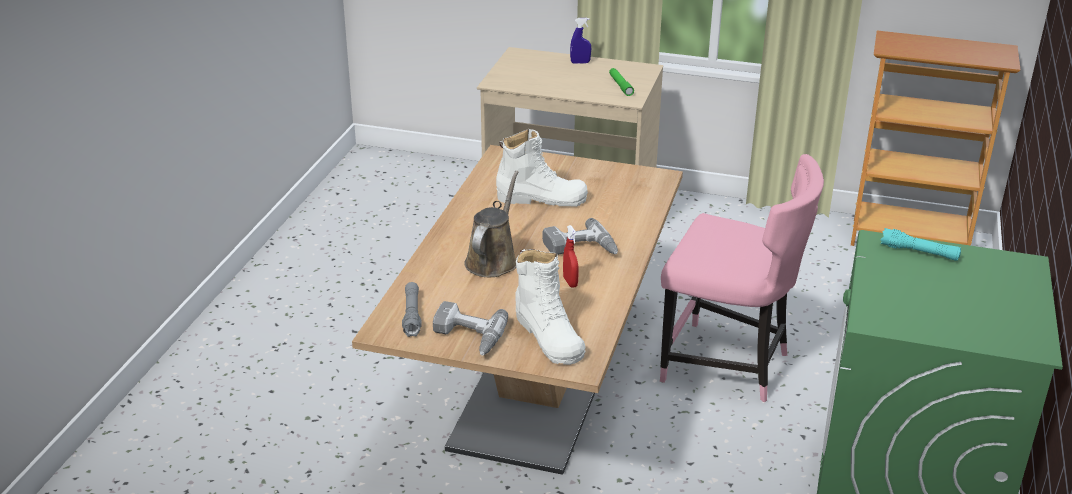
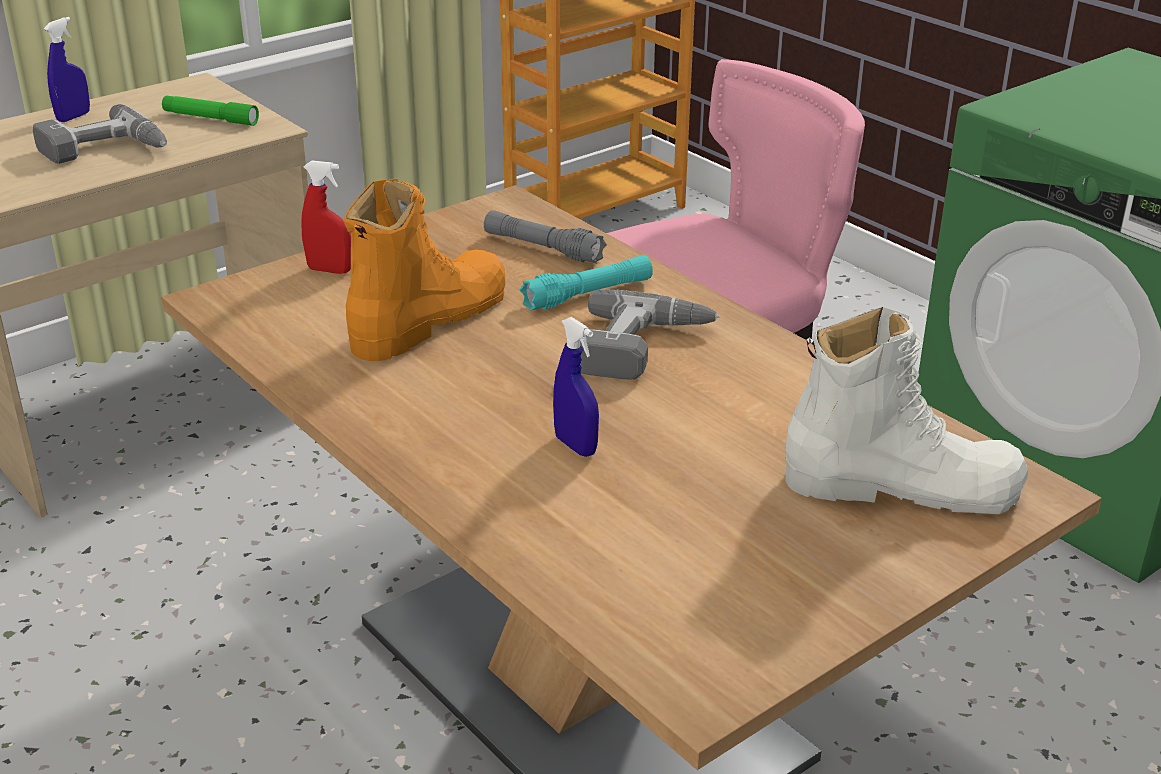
camera: 55 degrees left, 0 degrees up
grey flashlight [402,282,422,337] -> grey flashlight moved to [484,211,607,264]
power drill [433,301,508,355] -> power drill moved to [33,104,167,164]
brown watering can [464,171,518,277] -> blue spray bottle [553,317,599,457]
white boot [496,129,588,207] -> orange boot [344,179,505,361]
red spray bottle [563,225,579,288] -> red spray bottle moved to [301,161,351,274]
turquoise flashlight [880,228,961,261] -> turquoise flashlight moved to [520,255,653,311]

